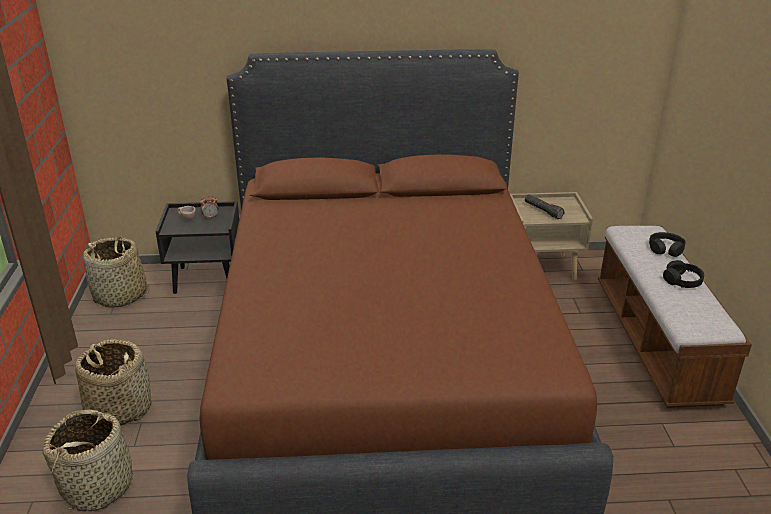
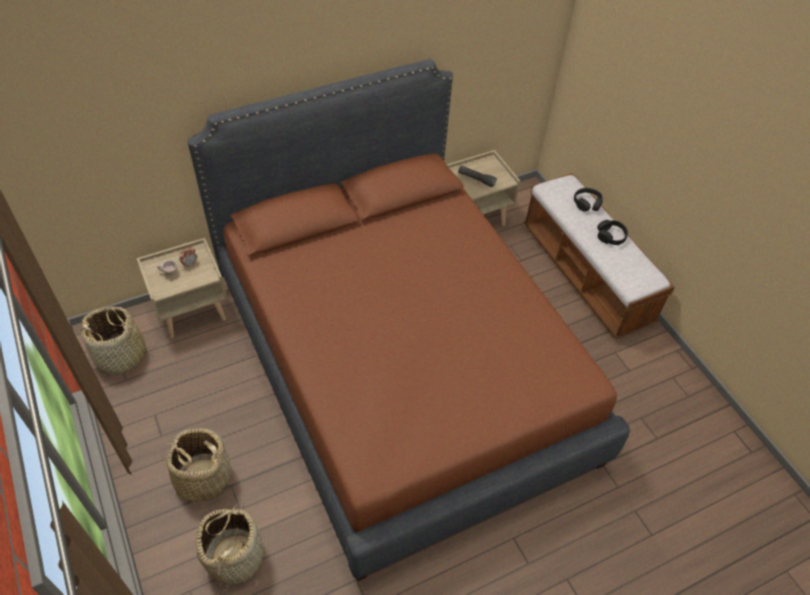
camera: 25 degrees left, 20 degrees up
black nightstand [155,201,239,294] -> beige nightstand [136,238,227,338]

